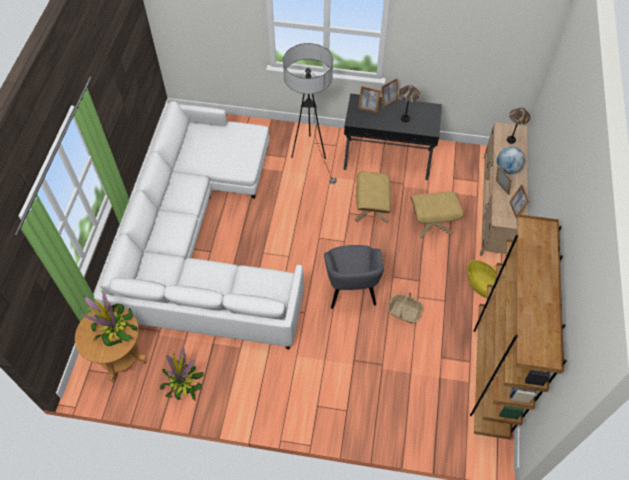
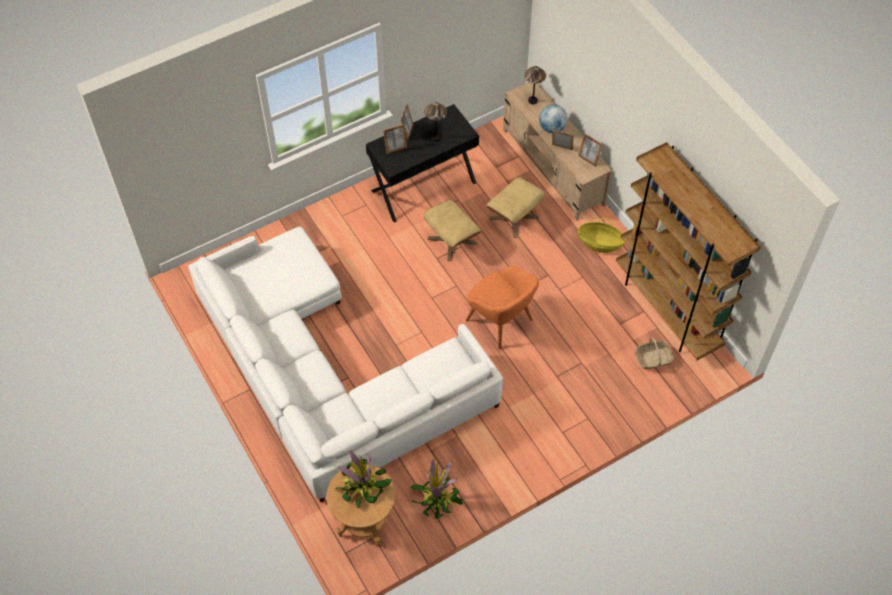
camera: 40 degrees left, 0 degrees up
floor lamp [283,43,337,184] -> none
grey armchair [324,245,384,309] -> orange armchair [466,265,539,349]
basket [388,292,423,323] -> basket moved to [635,337,674,369]

